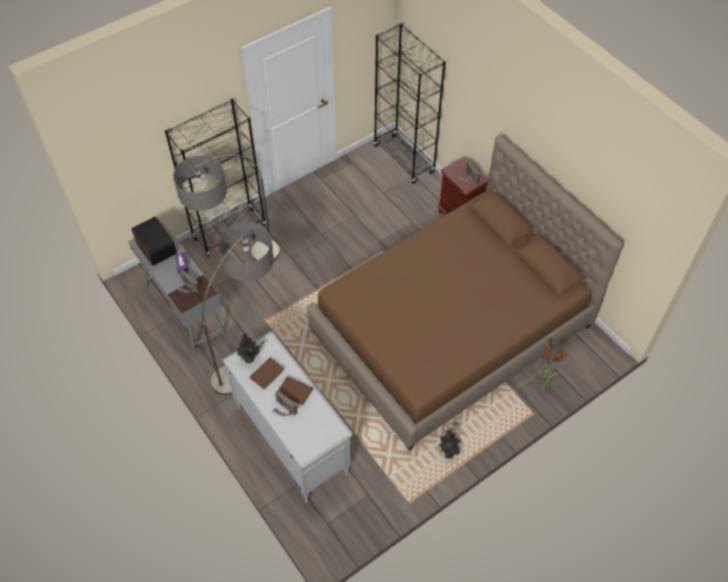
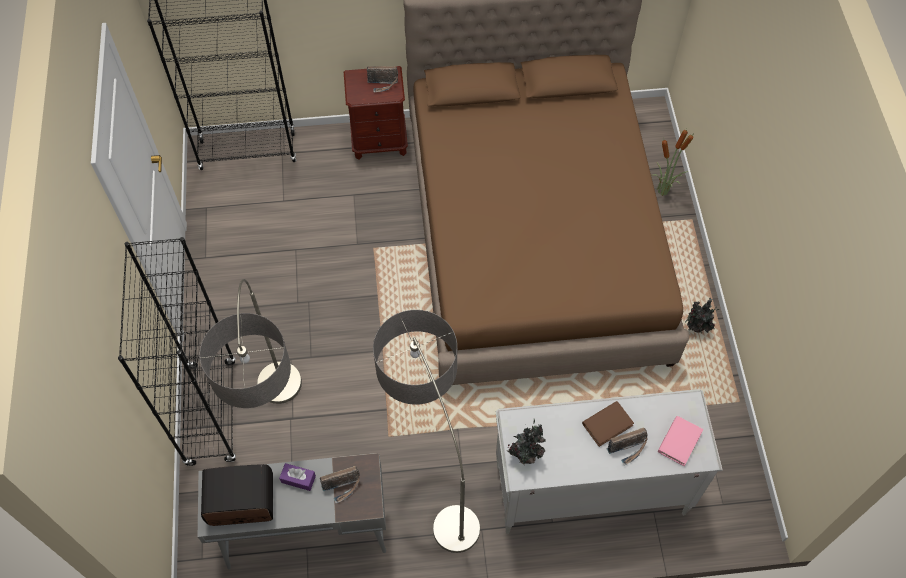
camera: 60 degrees left, 5 degrees up
brown book [250,358,284,390] -> none
none -> pink book [658,416,703,466]

